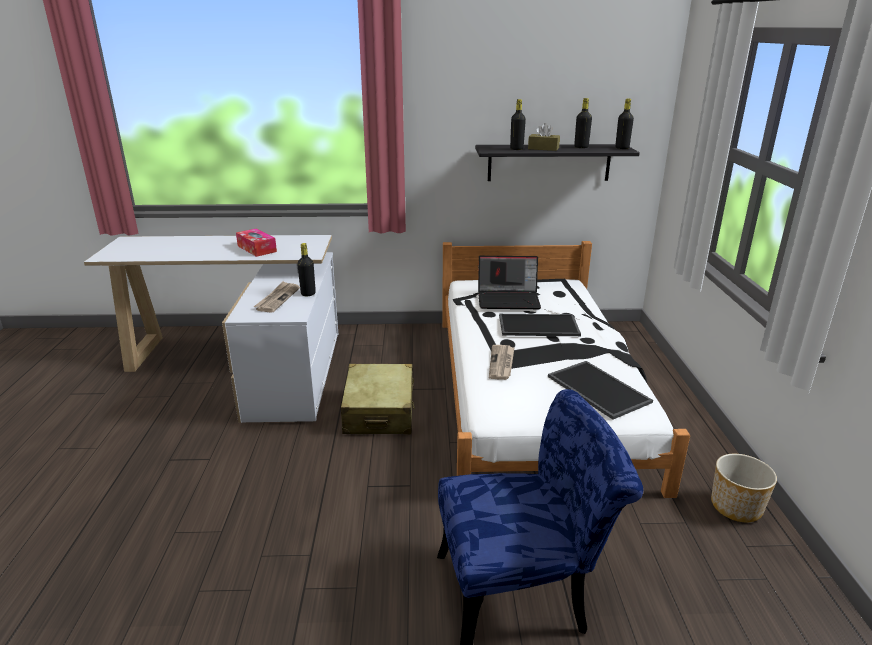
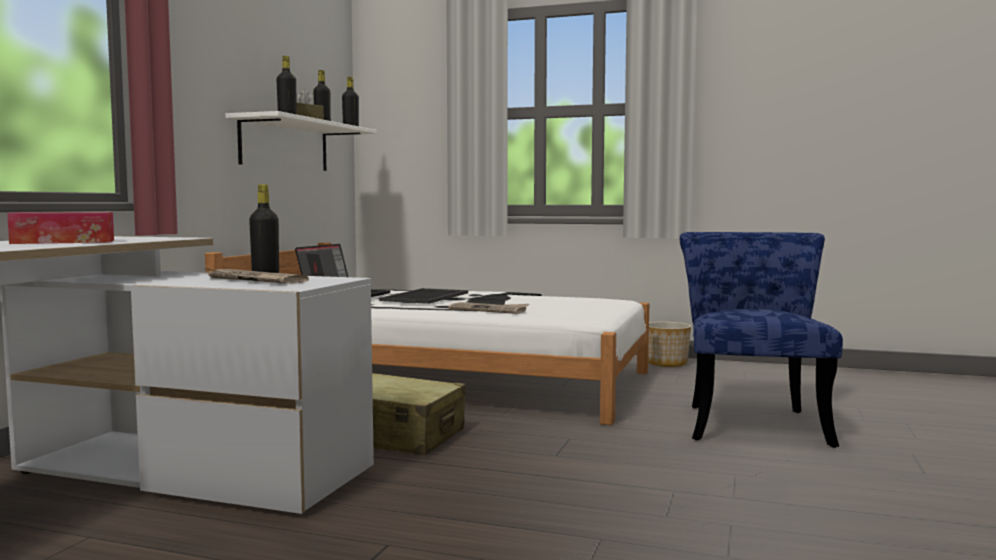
camera: 70 degrees left, 20 degrees down
black shelf [475,144,640,181] -> white shelf [225,111,377,171]
tray [548,361,653,419] -> none

